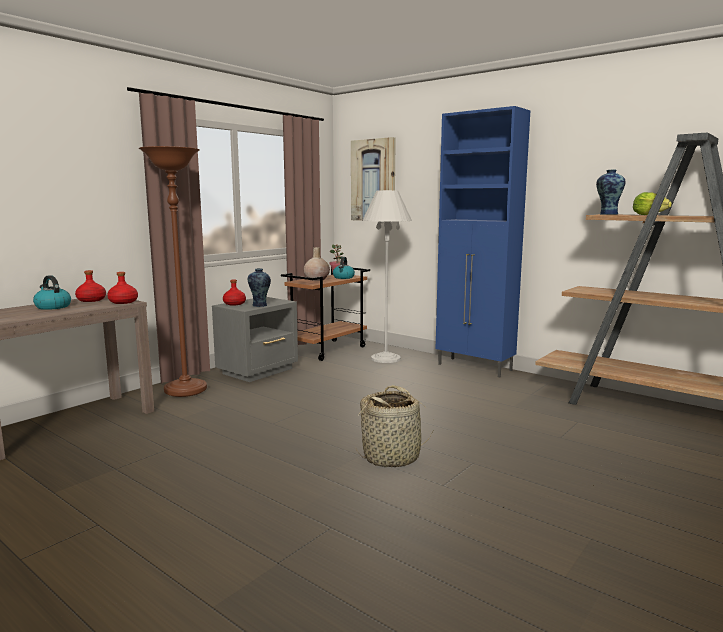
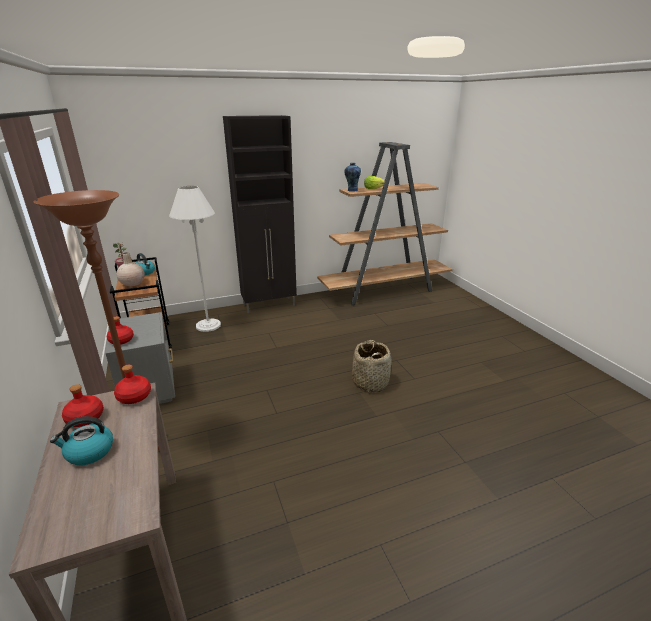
camera: 60 degrees left, 15 degrees up
vase [248,268,271,307] -> none
picture [351,137,396,221] -> none
blue cabinet [436,106,530,377] -> black cabinet [223,115,297,313]

